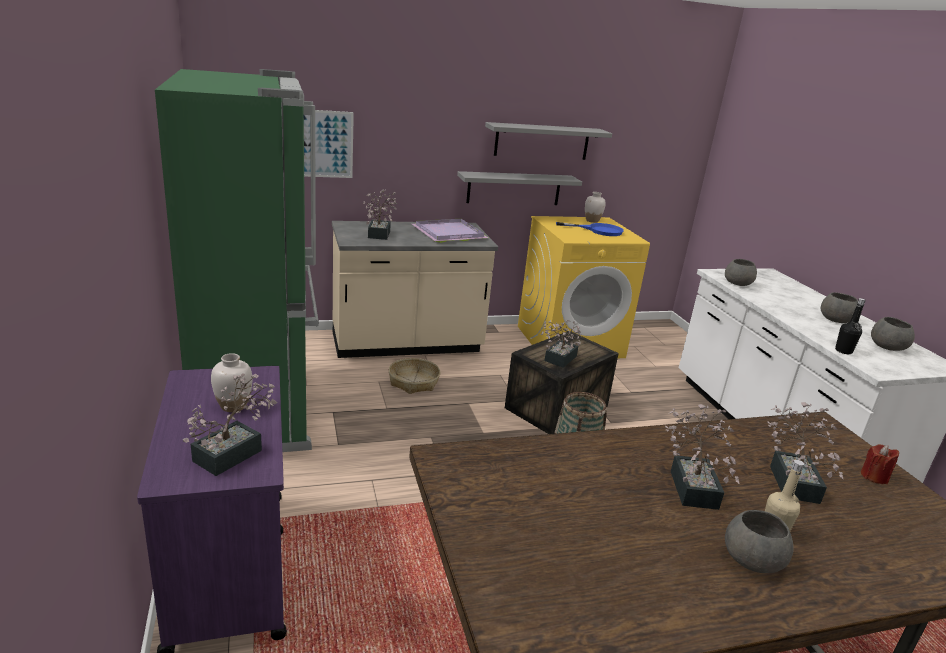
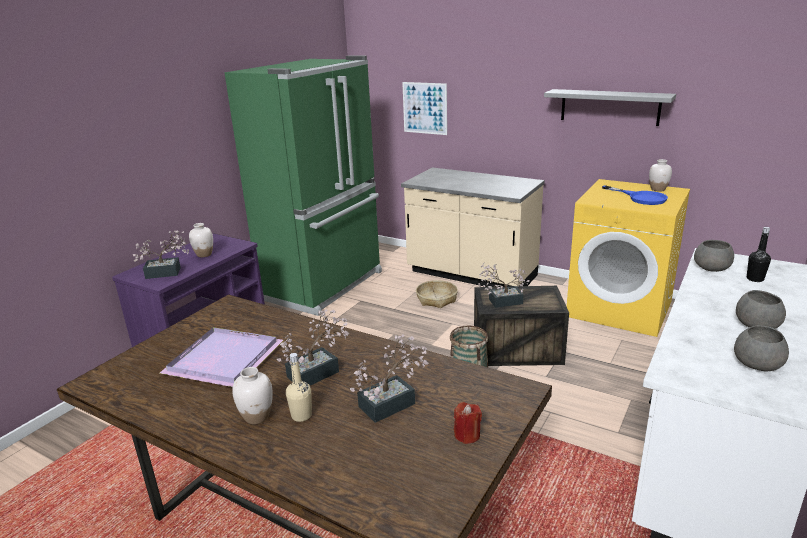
camera: 50 degrees right, 0 degrees up
potted plant [364,190,397,240] -> none
purple tray [412,219,488,243] -> purple tray moved to [160,327,283,387]
grey shelf [457,171,582,205] -> none
grey bowl [725,510,794,573] -> white vase [232,367,273,424]
black bottle [835,298,866,354] -> black bottle moved to [747,227,771,282]

